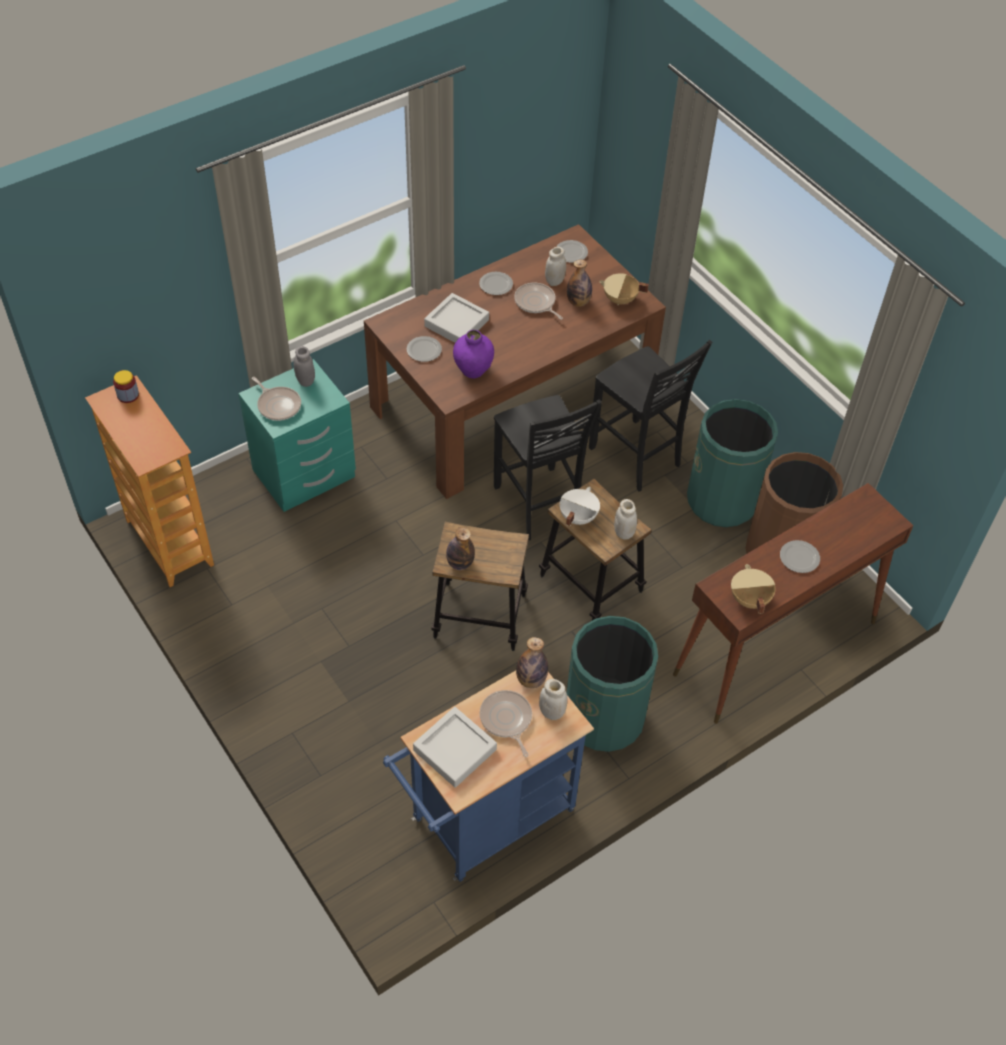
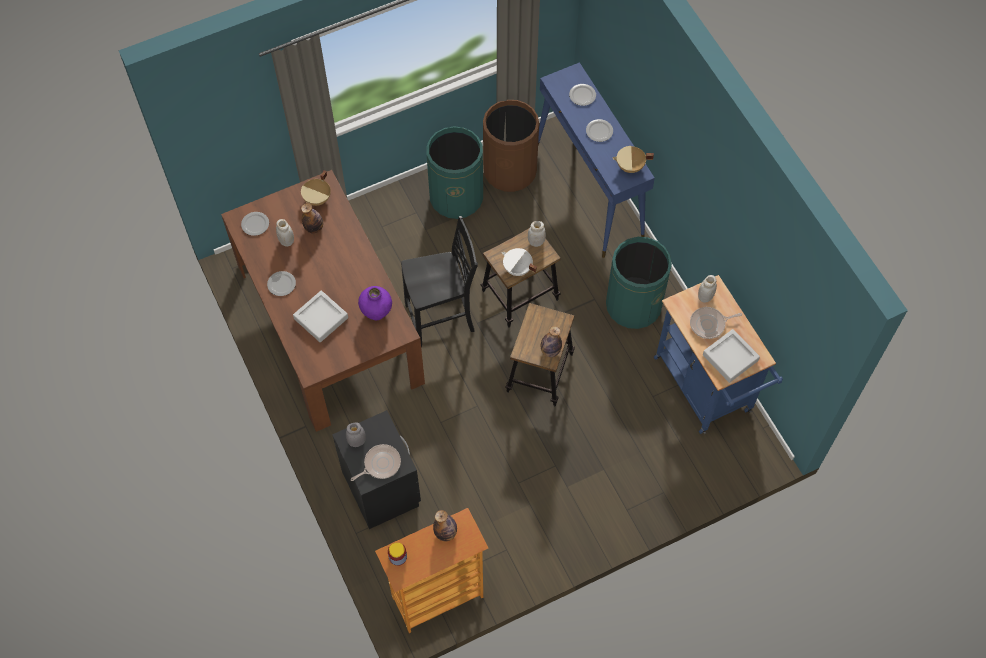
camera: 80 degrees left, 10 degrees up
turquoise nightstand [239,359,356,512] -> black nightstand [332,410,421,529]
plate [407,336,442,362] -> plate moved to [569,84,596,106]
frying pan [514,283,563,320] -> none
bottle [516,637,548,688] -> bottle moved to [433,510,457,541]
black chair [589,340,712,492] -> none
brown console table [673,483,913,724] -> blue console table [538,62,655,258]

